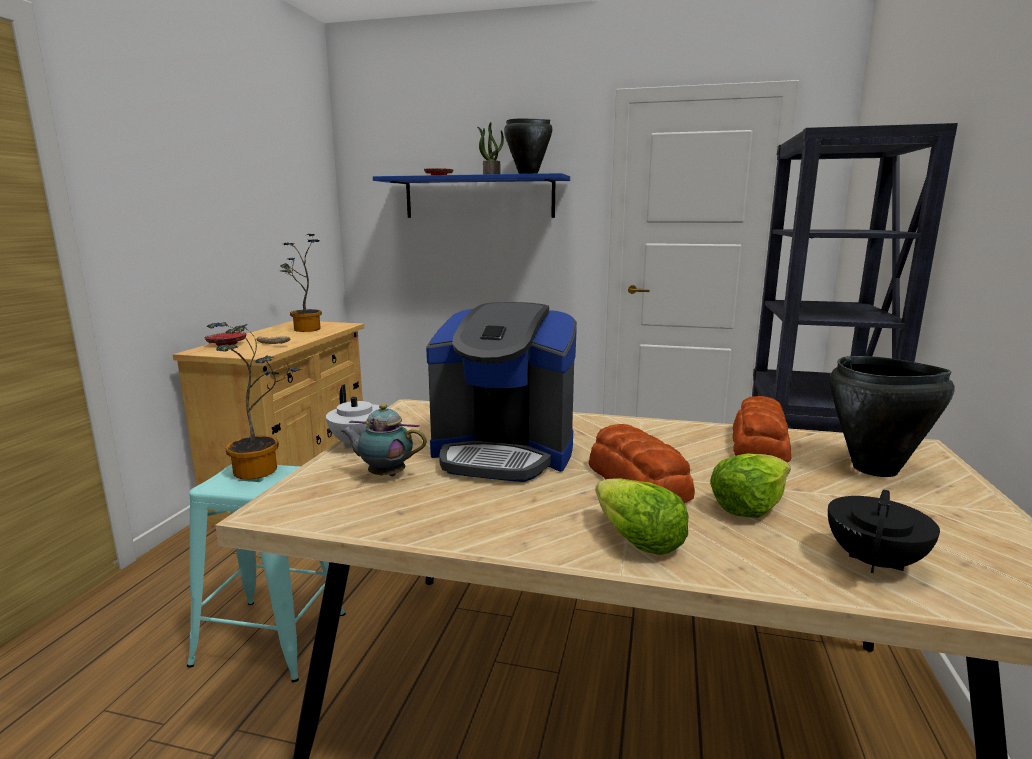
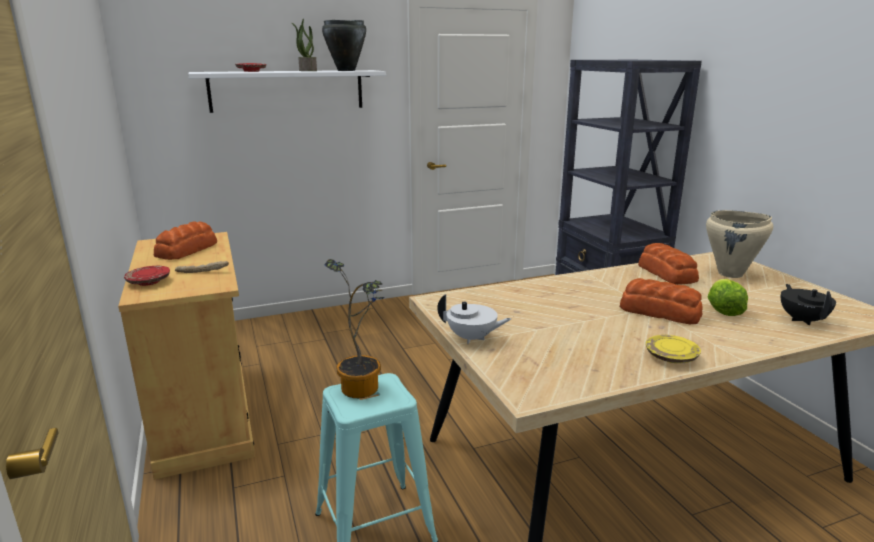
camera: 35 degrees left, 5 degrees up
potted plant [280,234,322,332] -> bread [154,221,217,260]
teapot [341,404,427,476] -> none
blue shelf [373,173,570,218] -> white shelf [188,70,386,113]
coffee machine [426,302,577,482] -> none
lettuce [595,478,689,555] -> none
black cooking pot [830,356,955,477] -> beige cooking pot [706,210,773,278]
none -> yellow plate [646,335,701,363]

